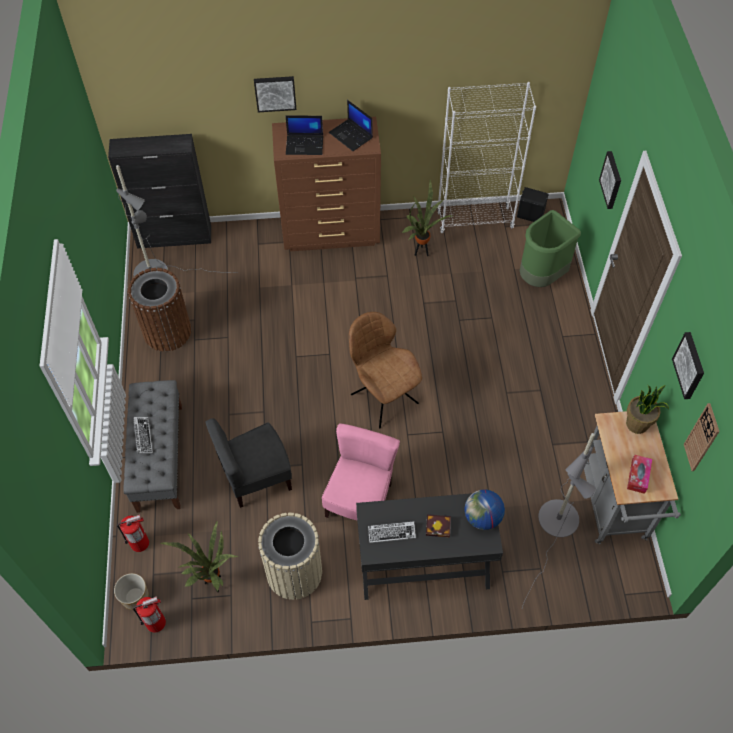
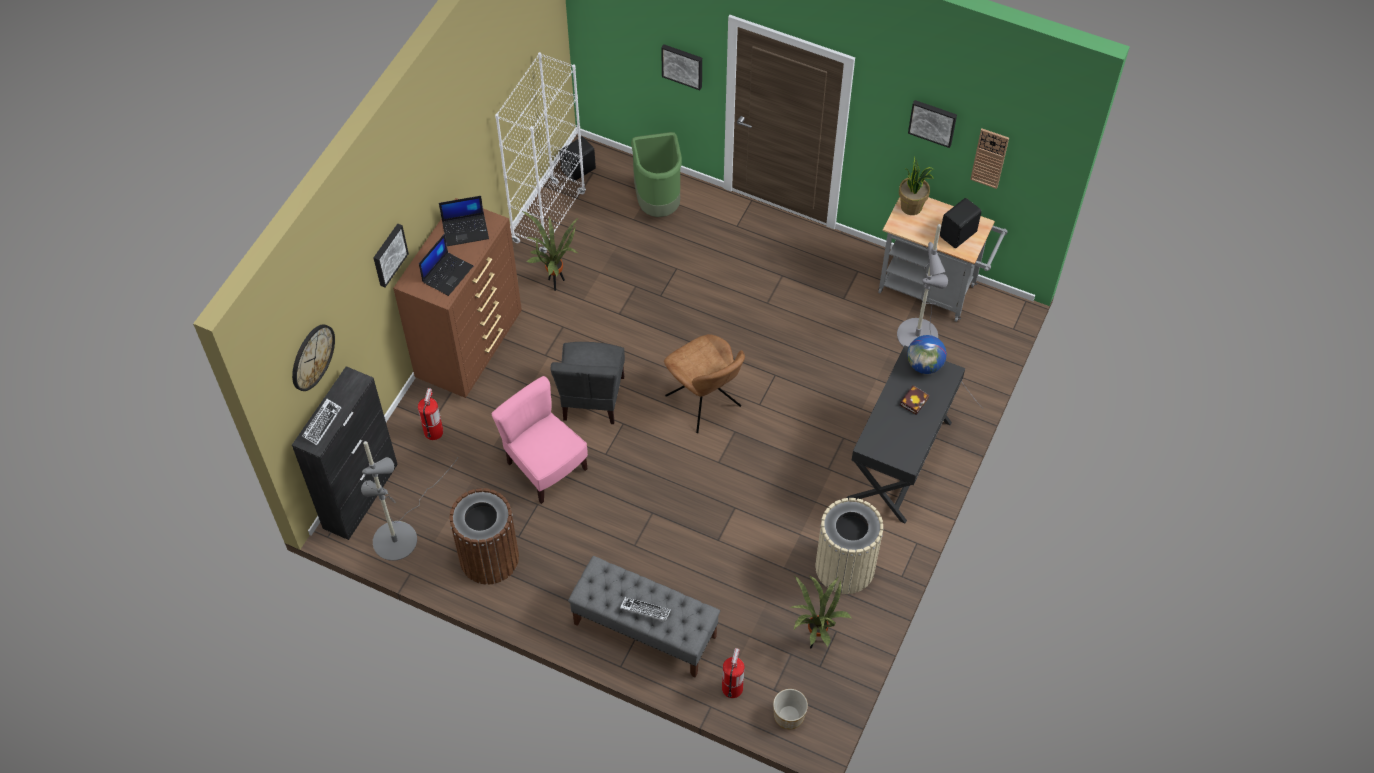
camera: 60 degrees left, 0 degrees up
fire extinguisher [133,596,166,633] -> fire extinguisher moved to [418,388,443,440]
grey chair [205,418,292,508] -> grey chair moved to [551,342,625,424]
pink chair [322,423,400,520] -> pink chair moved to [491,376,588,504]
brown chair [349,312,422,429] -> brown chair turned 120 degrees counterclockwise [664,334,745,433]
keyboard [368,521,416,543] -> keyboard moved to [302,399,342,446]
tissue box [627,455,652,494] -> black speaker [940,198,982,248]
none -> wall clock [292,324,335,391]

